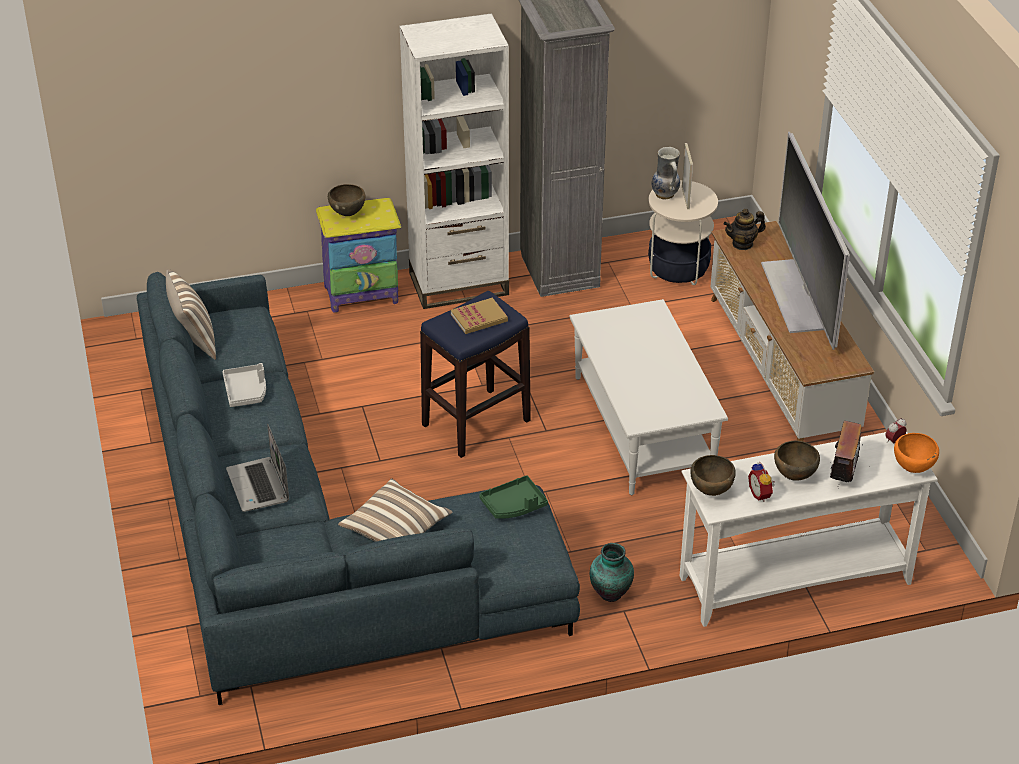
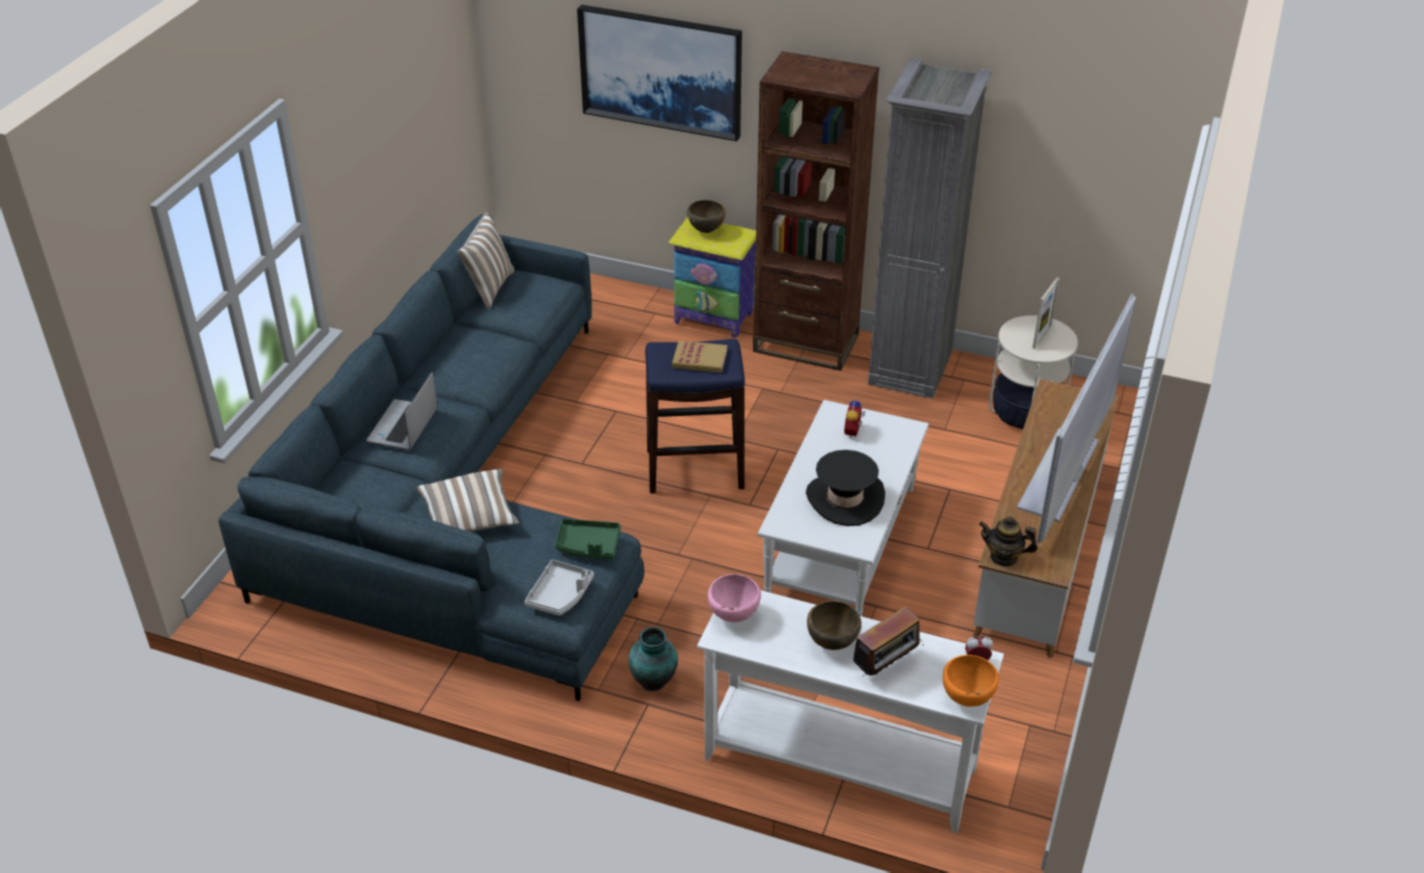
camera: 35 degrees right, 0 degrees up
grey tray [223,363,266,407] -> grey tray moved to [525,560,594,616]
white bookcase [400,13,509,309] -> brown bookcase [753,51,879,371]
vase [651,147,680,199] -> none
brown bowl [690,455,736,496] -> pink bowl [708,574,761,622]
teapot [724,209,766,250] -> teapot moved to [979,516,1037,567]
alarm clock [748,462,775,502] -> alarm clock moved to [844,399,866,438]
none -> picture [577,5,742,141]
none -> black hat [806,450,885,526]

